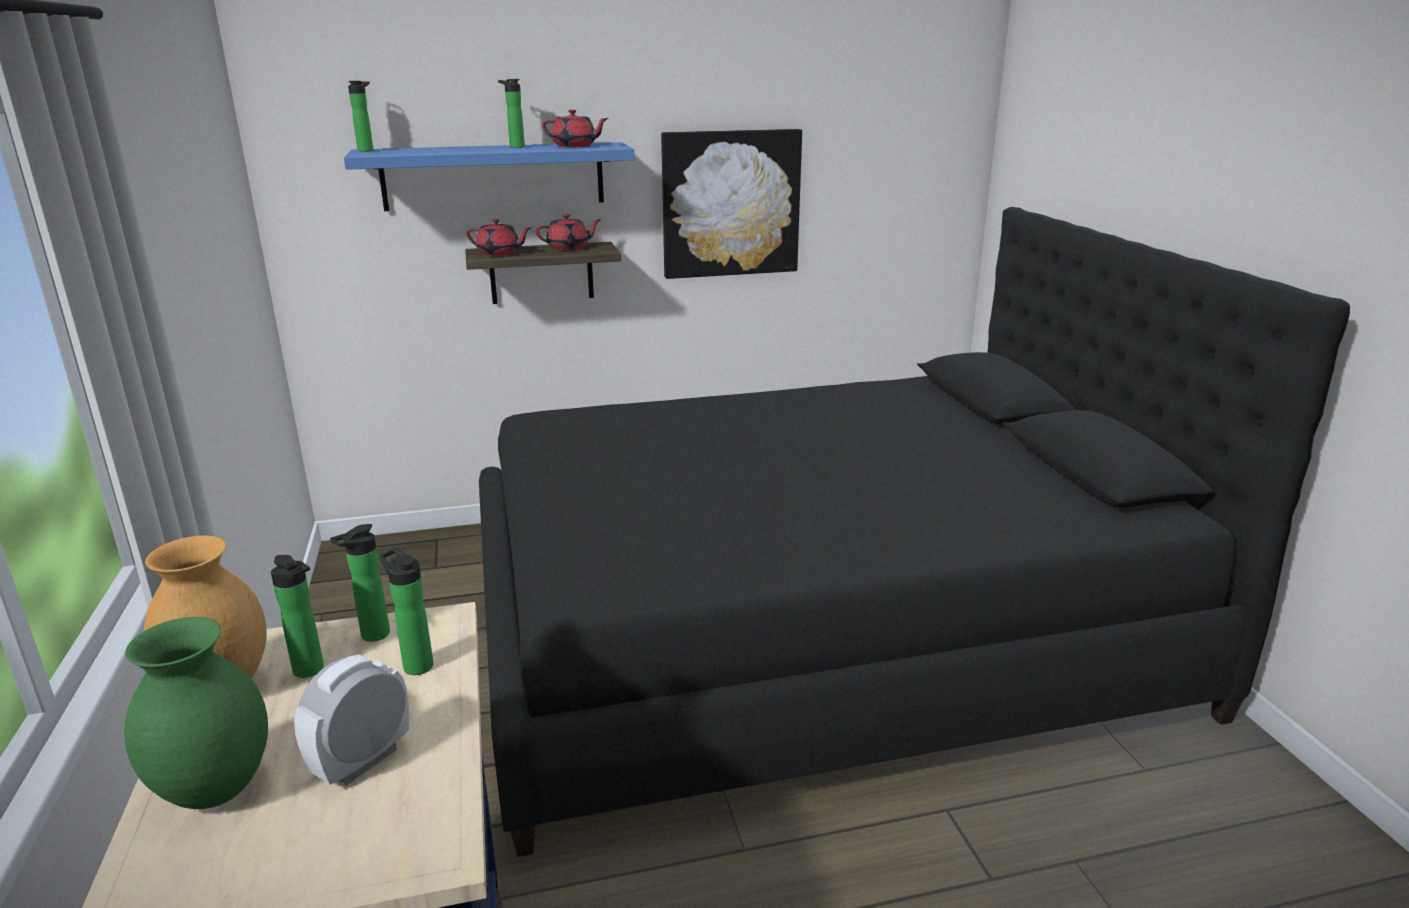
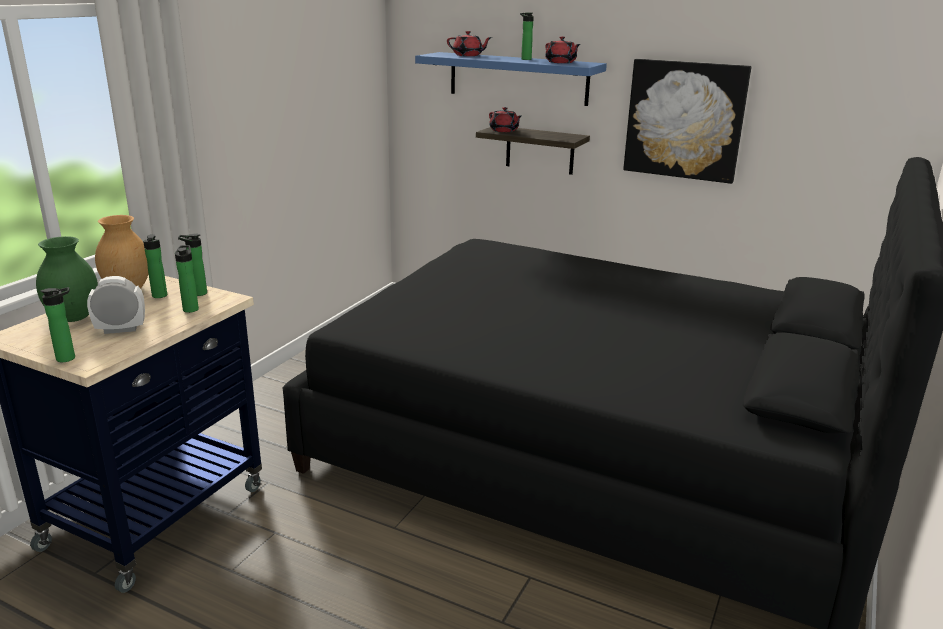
camera: 40 degrees right, 0 degrees up
bottle [348,81,374,152] -> bottle moved to [40,287,75,362]
red teapot [535,214,602,250] -> red teapot moved to [447,31,492,56]

